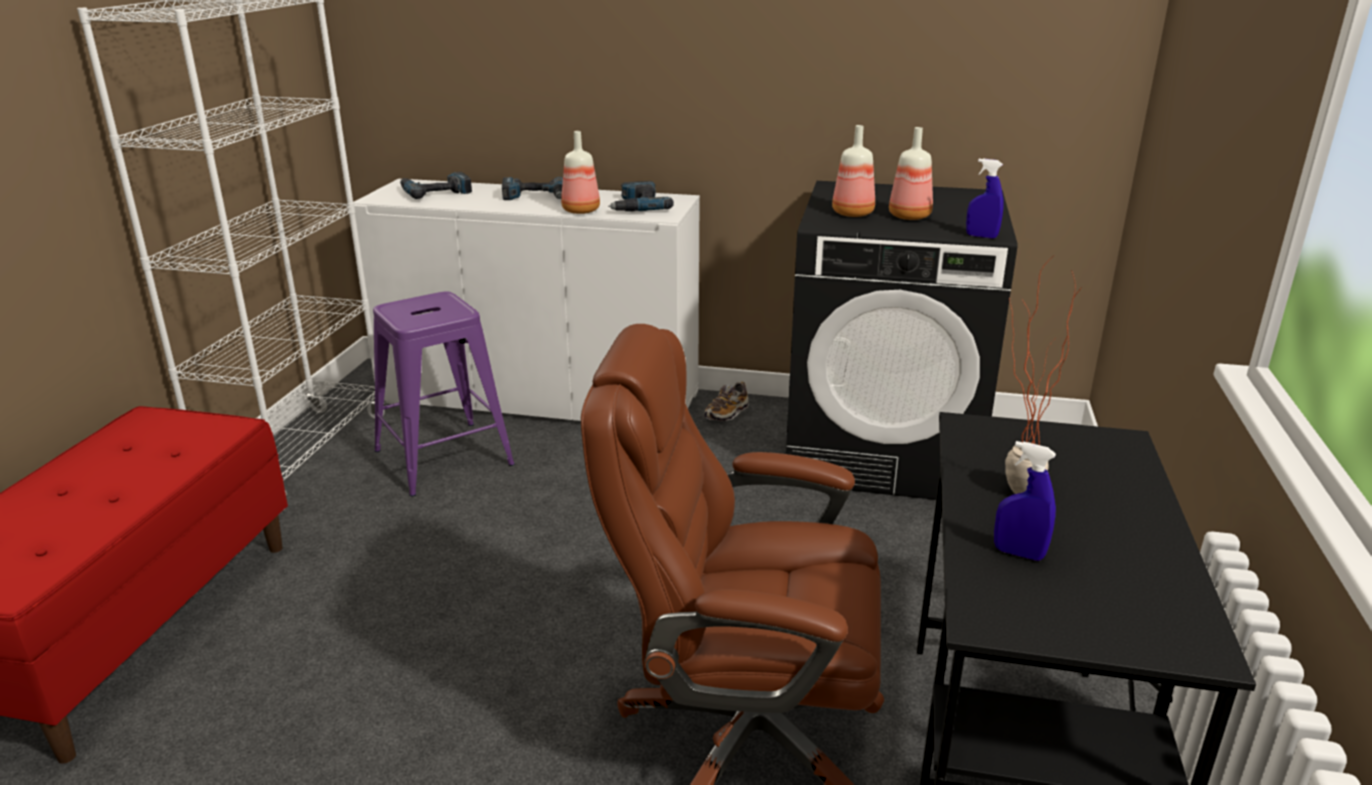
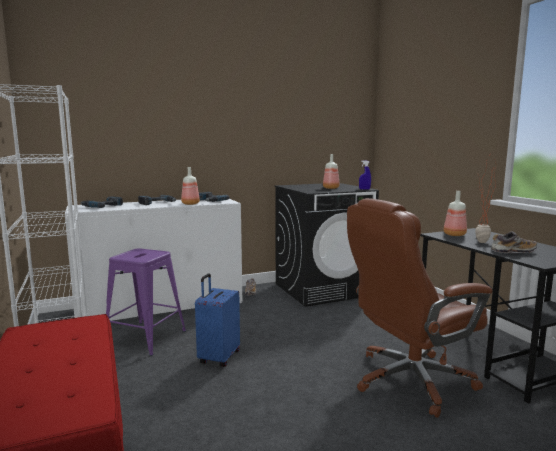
camera: 35 degrees left, 15 degrees down
bottle [832,125,875,217] -> bottle moved to [444,191,467,236]
blue spray bottle [994,441,1056,561] -> shoe [491,232,537,253]
none -> blue suitcase [195,273,240,367]

